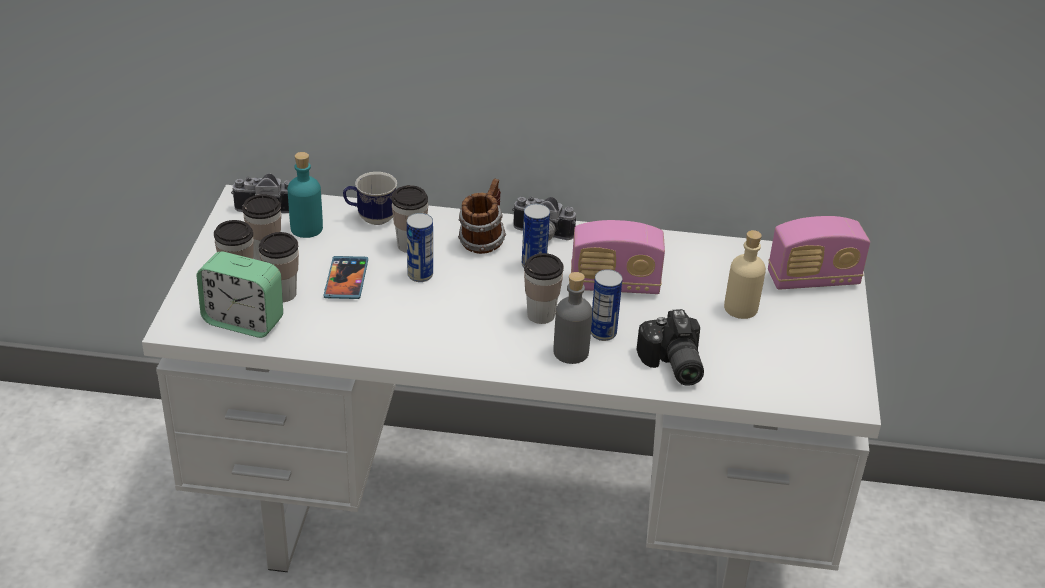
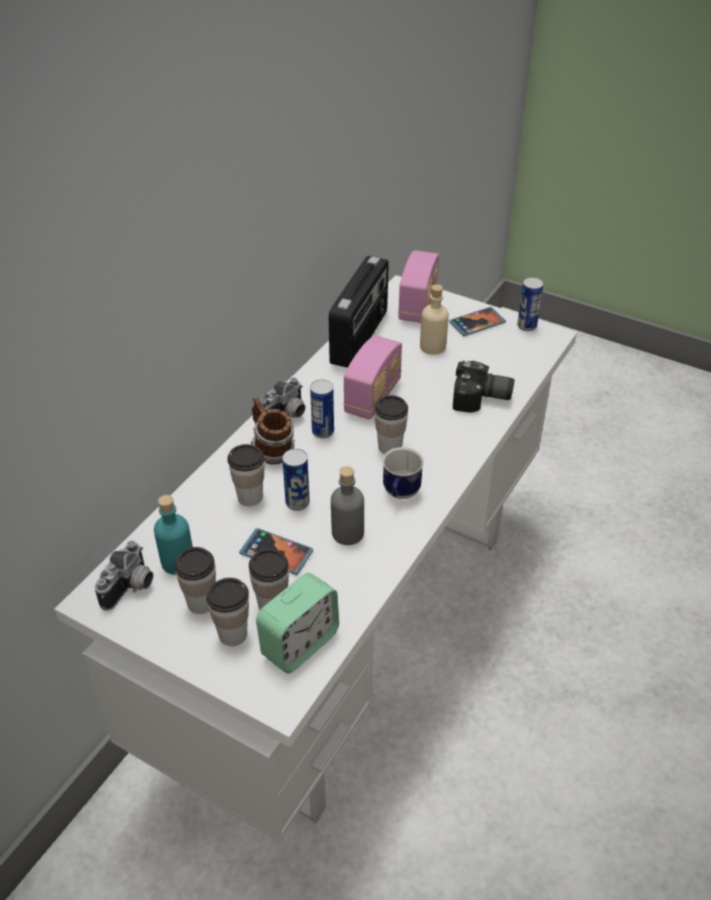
camera: 65 degrees left, 5 degrees up
mug [343,172,397,225] -> mug moved to [382,447,424,499]
grey bottle [554,272,592,364] -> grey bottle moved to [331,466,364,545]
can [591,269,622,341] -> can moved to [517,277,544,331]
none -> radio [329,256,389,368]
none -> phone [449,307,506,336]

